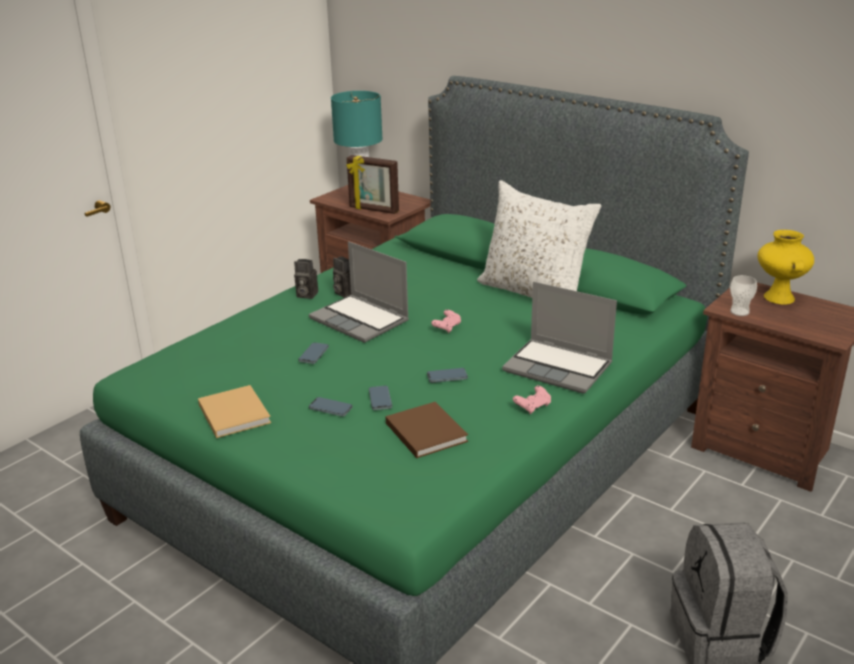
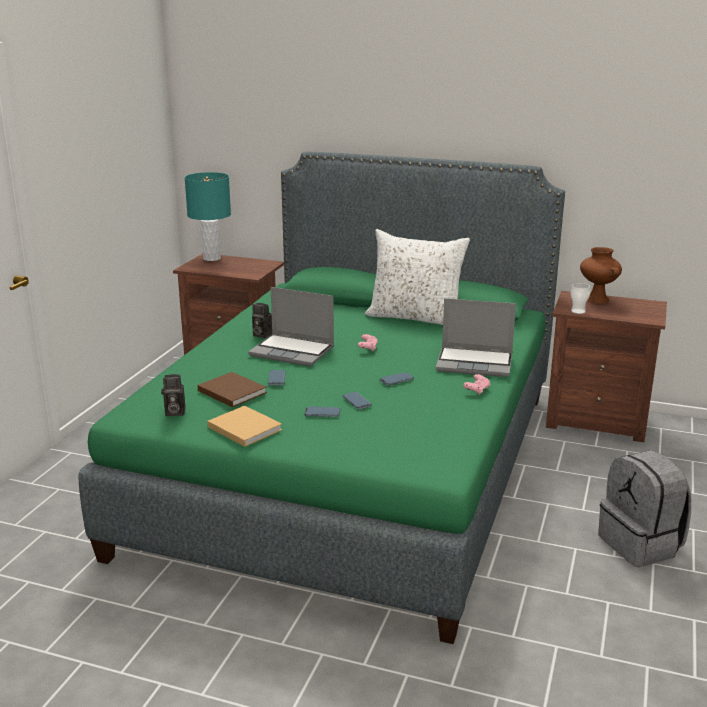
camera: 20 degrees left, 5 degrees down
camera [294,259,318,299] -> camera moved to [161,374,186,416]
picture frame [346,155,399,214] -> none
brown book [385,402,468,458] -> brown book moved to [197,372,267,407]
yellow vase [758,230,814,305] -> brown vase [580,247,622,304]

